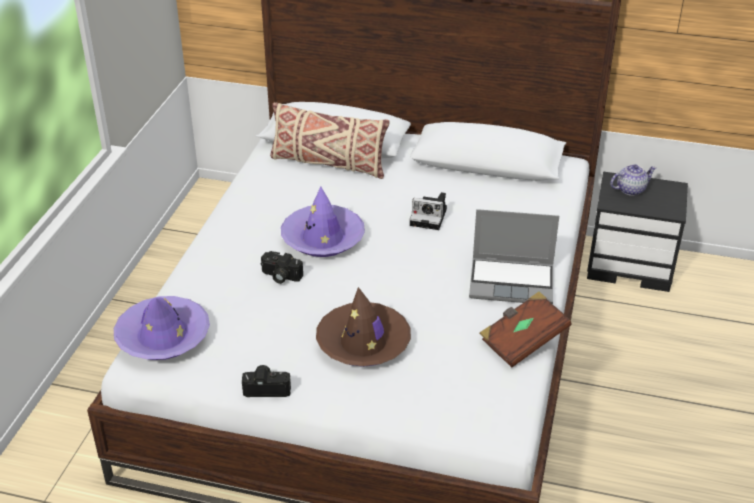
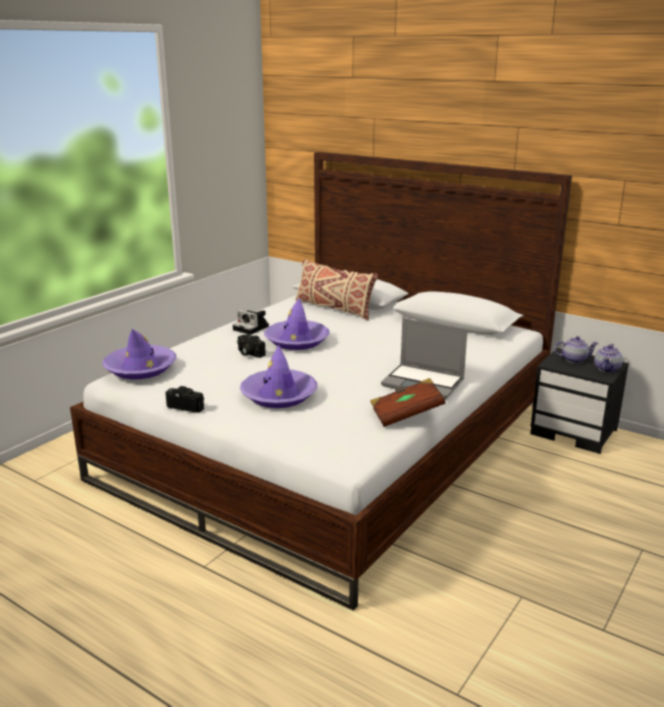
camera: 20 degrees right, 15 degrees down
brown hat [316,287,411,367] -> purple hat [240,345,317,408]
camera [410,192,447,230] -> camera moved to [233,310,269,335]
none -> teapot [594,344,623,373]

